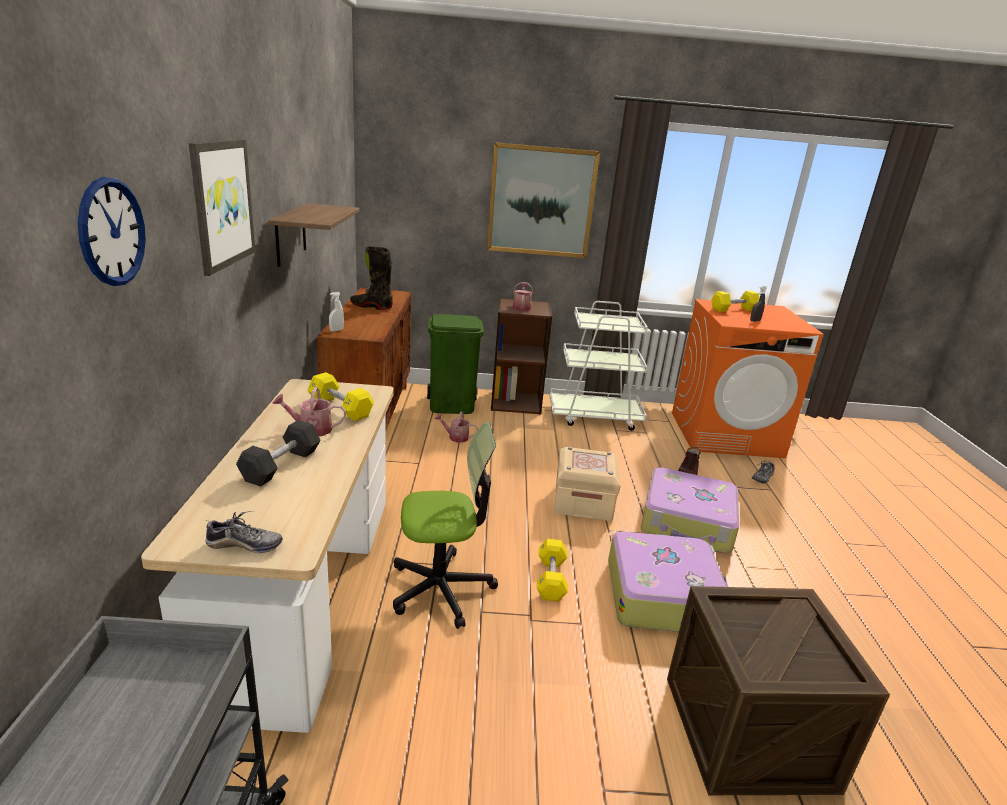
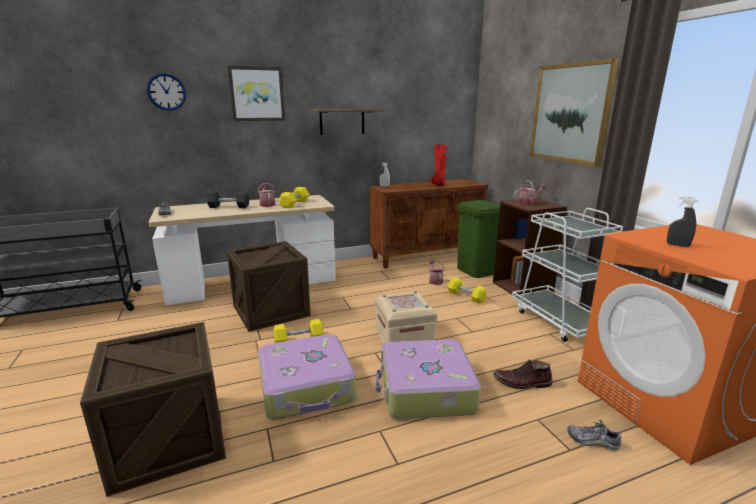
camera: 70 degrees right, 5 degrees down
black boot [350,246,393,310] -> red boot [431,144,447,186]
office chair [393,422,498,629] -> crate [227,241,311,332]
yellow dumbbell [711,291,759,312] -> yellow dumbbell moved to [448,277,487,304]

